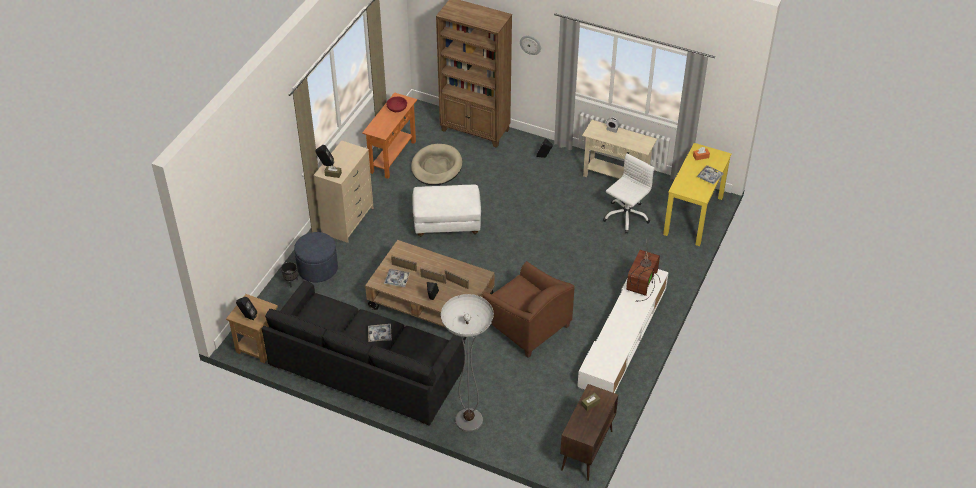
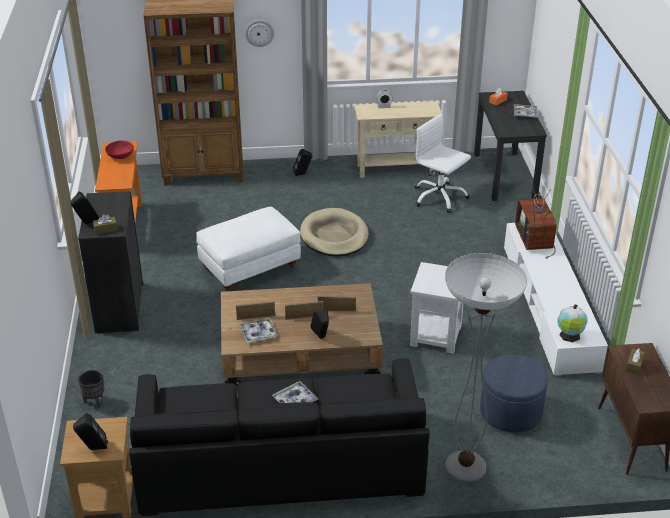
camera: 30 degrees left, 10 degrees down
blue ottoman [294,232,338,282] -> blue ottoman moved to [480,355,548,433]
beige dresser [313,141,373,243] -> black dresser [78,191,143,333]
beige dog bed [411,144,463,185] -> beige dog bed moved to [300,208,369,257]
brown armchair [482,261,575,358] -> white side table [410,262,463,354]
white office chair [603,153,654,233] -> white office chair turned 60 degrees counterclockwise [415,114,471,213]
yellow desk [663,143,732,246] -> black desk [474,91,547,201]
none -> globe [557,304,588,342]

